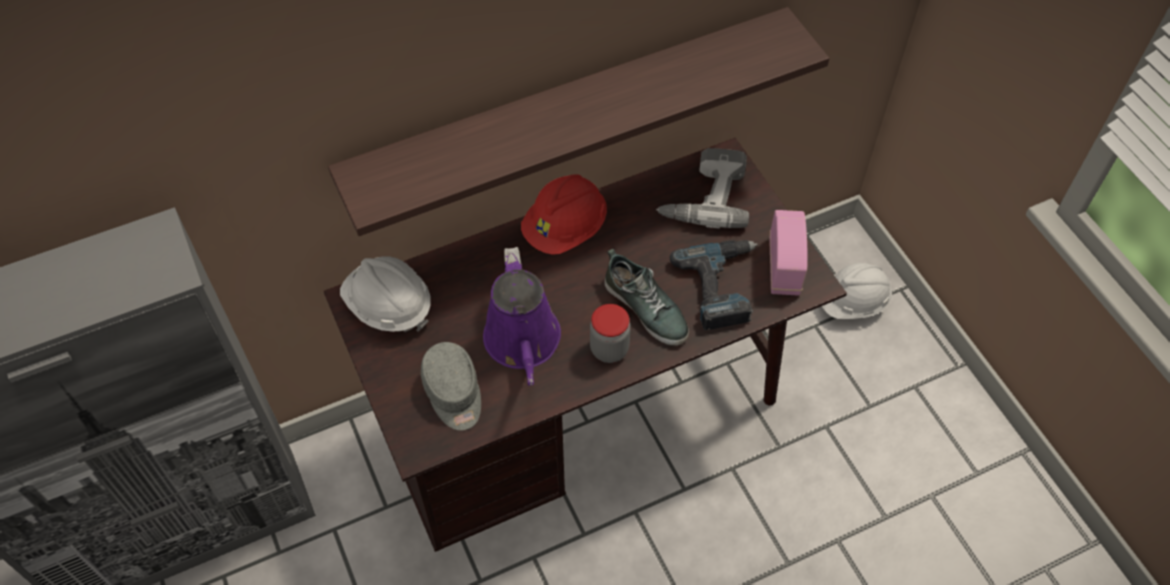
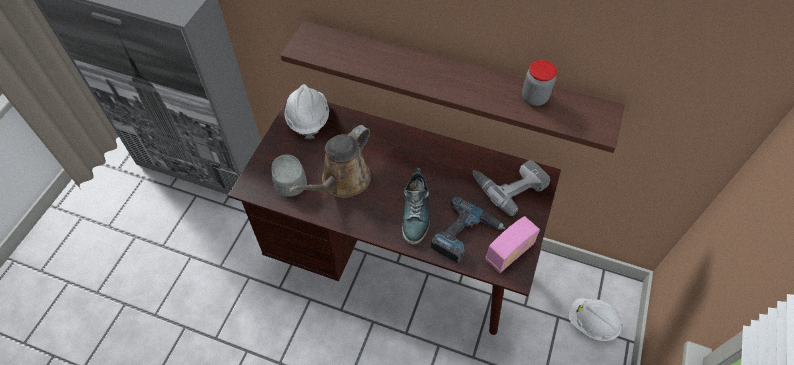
camera: 45 degrees right, 0 degrees up
grey cap [421,342,481,431] -> grey cap turned 135 degrees clockwise [271,154,307,197]
purple watering can [483,247,561,386] -> brown watering can [288,125,371,198]
red hard hat [521,174,607,255] -> none
jar [590,304,631,363] -> jar moved to [522,60,557,106]

